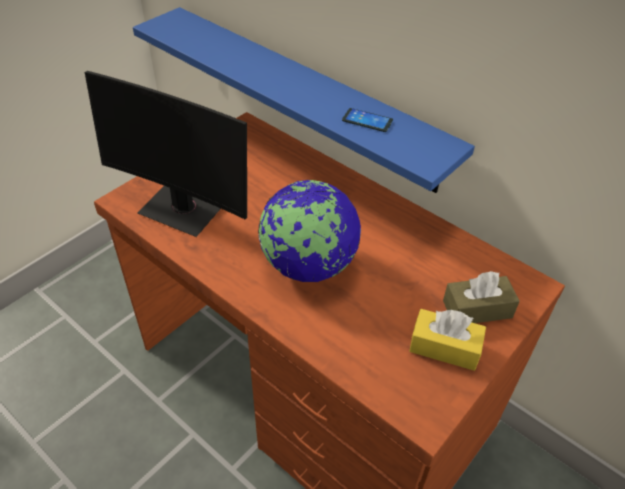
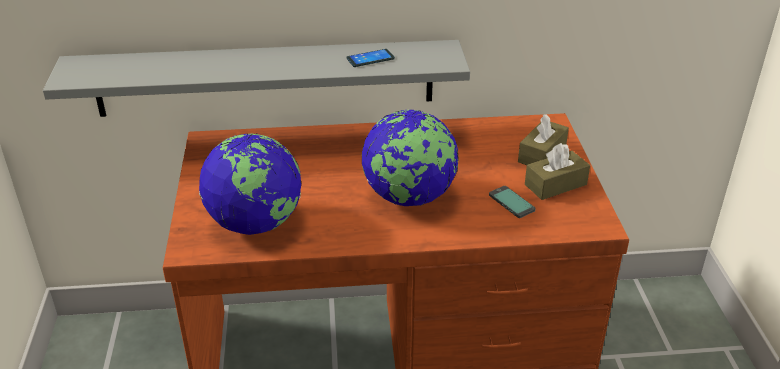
camera: 45 degrees left, 10 degrees down
monitor [85,71,247,237] -> globe [199,133,301,235]
blue shelf [133,7,475,193] -> grey shelf [43,40,470,117]
yellow tissue box [409,309,486,371] -> brown tissue box [525,143,590,200]
none -> phone [489,186,536,218]

